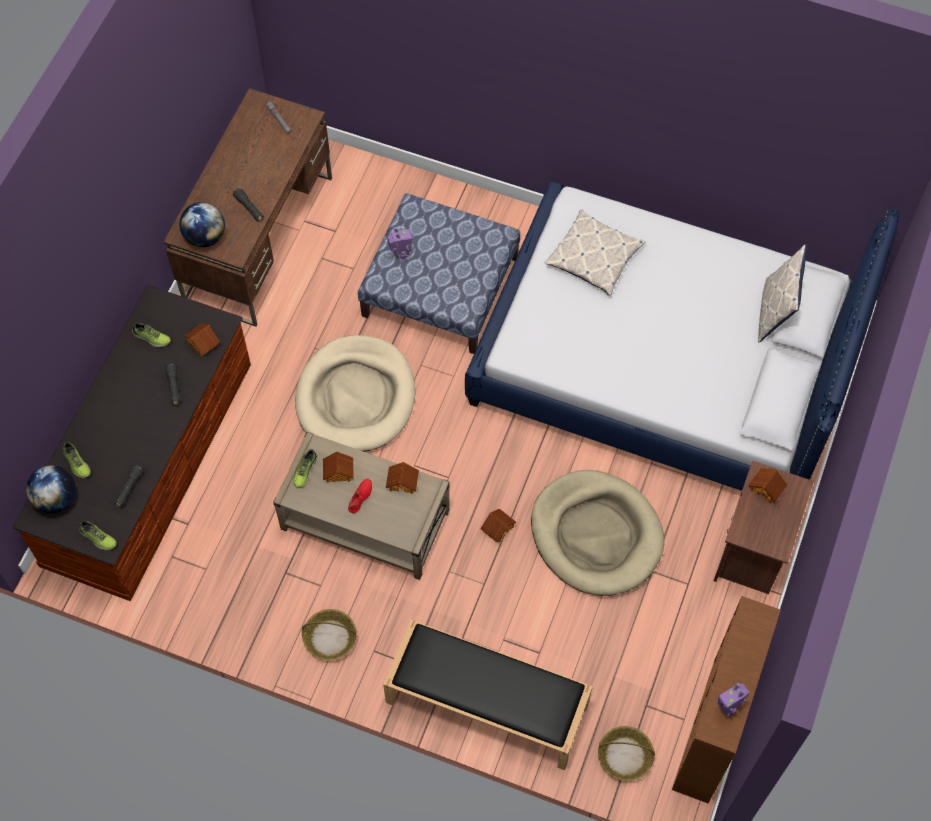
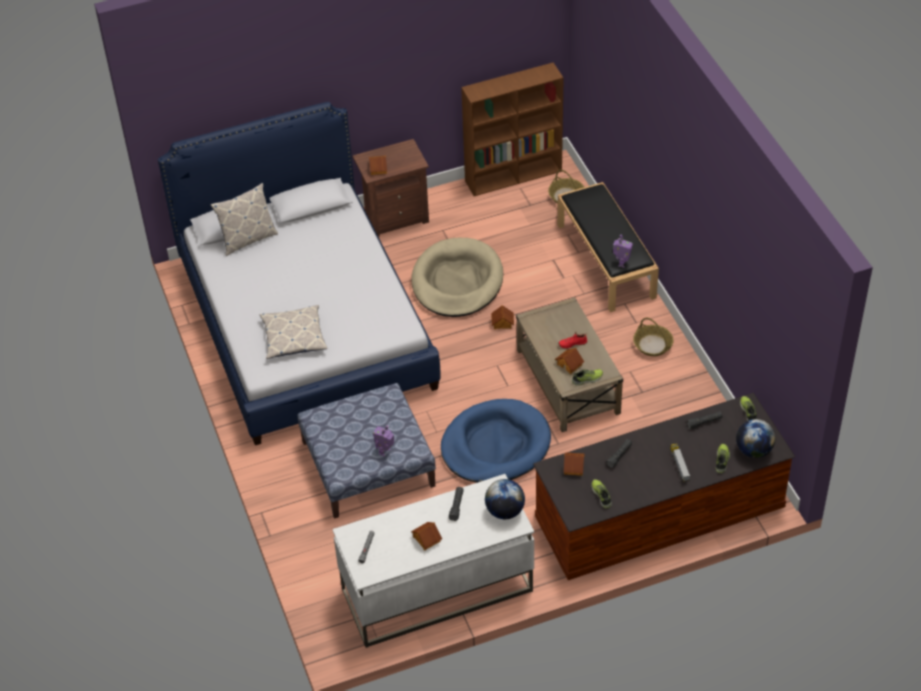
camera: 130 degrees left, 15 degrees down
brown desk [164,88,332,327] -> white desk [332,474,534,648]
beige dog bed [295,335,415,452] -> blue dog bed [441,399,551,483]
toy house [386,462,419,494] -> toy house moved to [411,522,442,551]
toy robot [718,683,749,717] -> toy robot moved to [613,234,633,268]
none -> toy truck [670,444,690,482]

